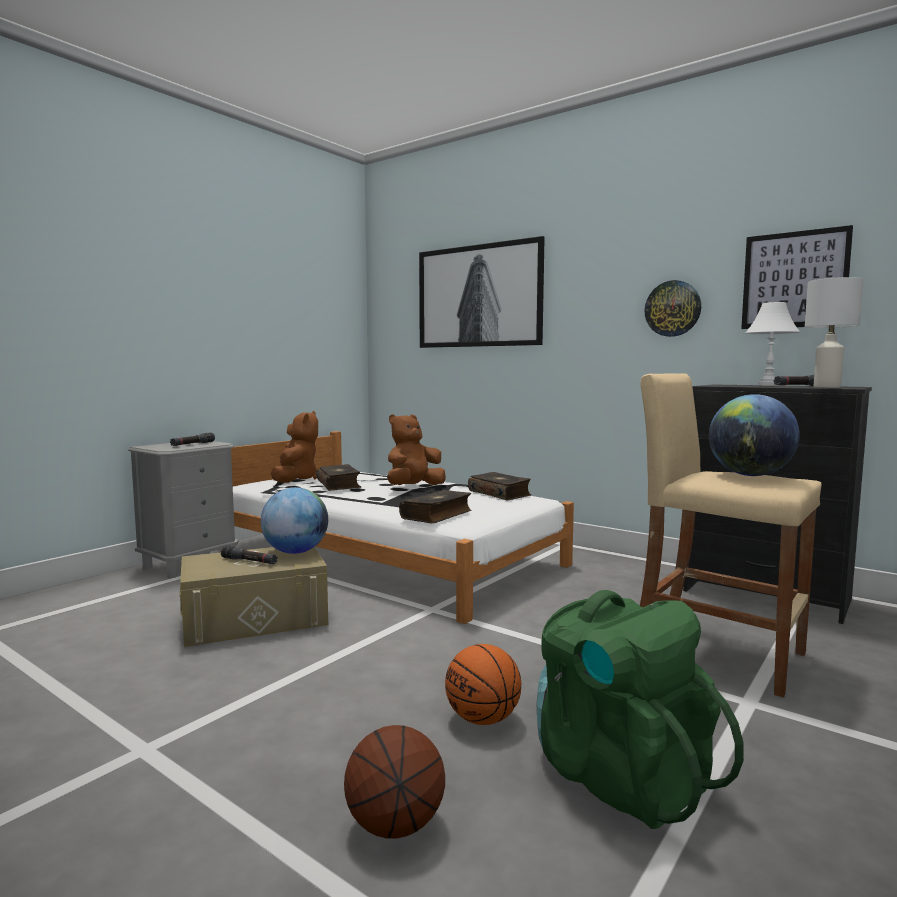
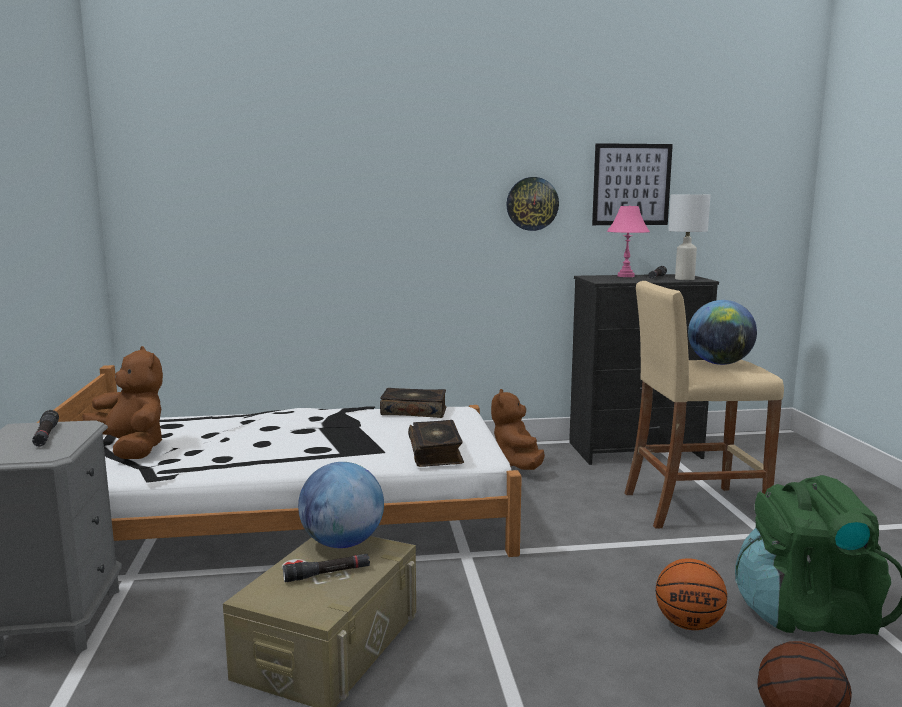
camera: 45 degrees left, 5 degrees up
book [316,464,361,491] -> none
brown plush toy [387,414,446,485] -> brown plush toy moved to [491,389,545,470]
picture [419,236,545,348] -> none
white table lamp [745,302,800,386] -> pink table lamp [607,205,650,277]

